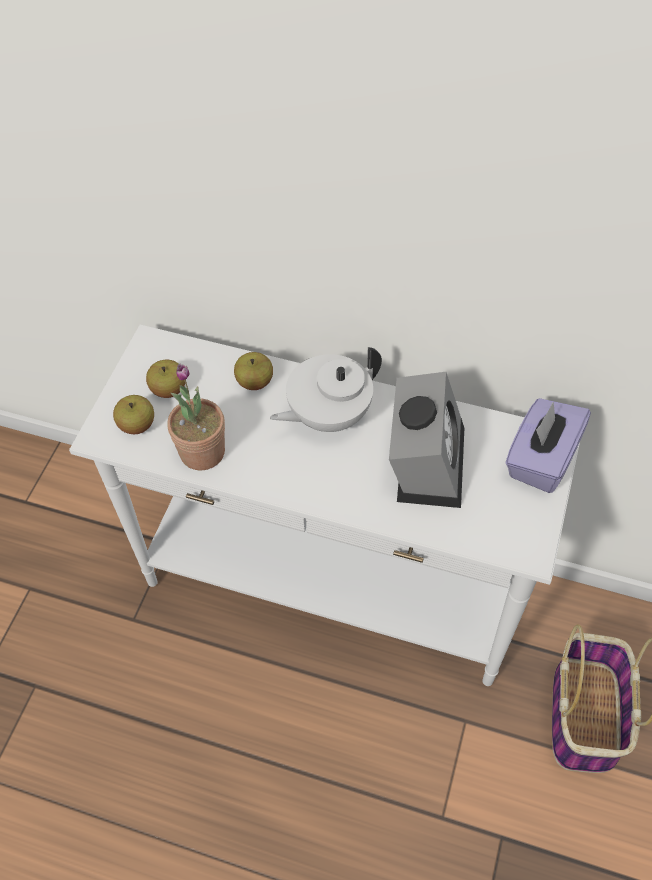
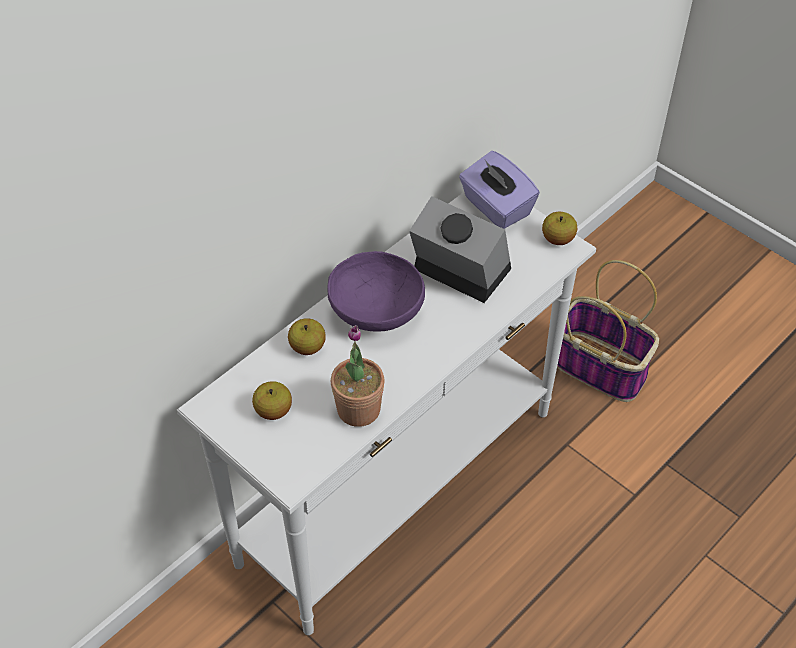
camera: 65 degrees left, 5 degrees down
apple [113,395,154,434] -> apple moved to [542,212,577,245]
white teapot [270,347,382,432] -> purple bowl [327,251,425,331]

